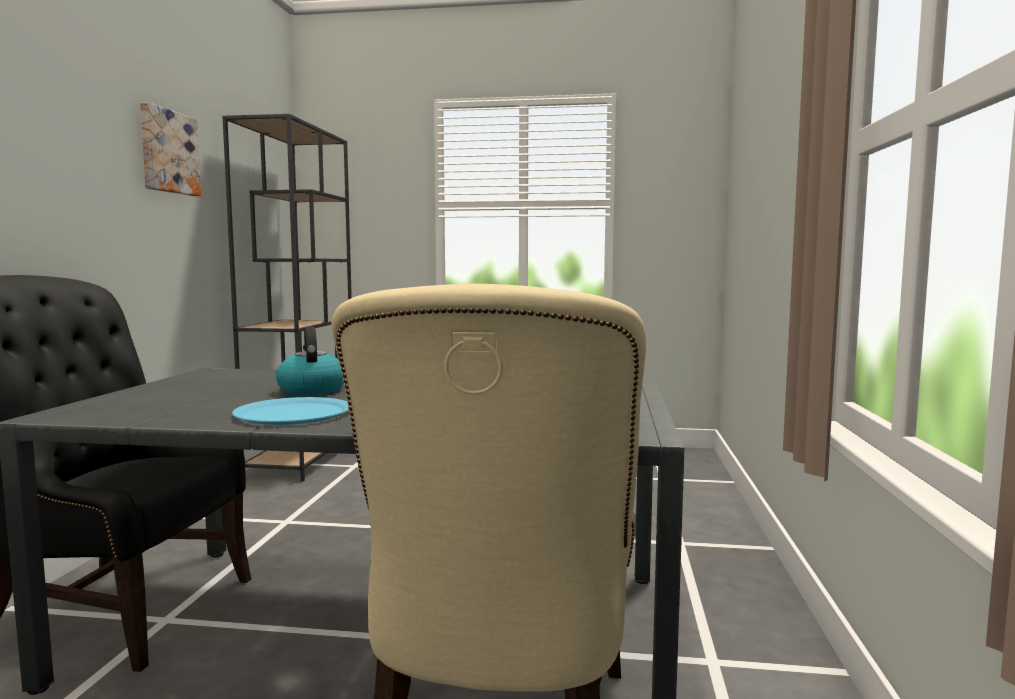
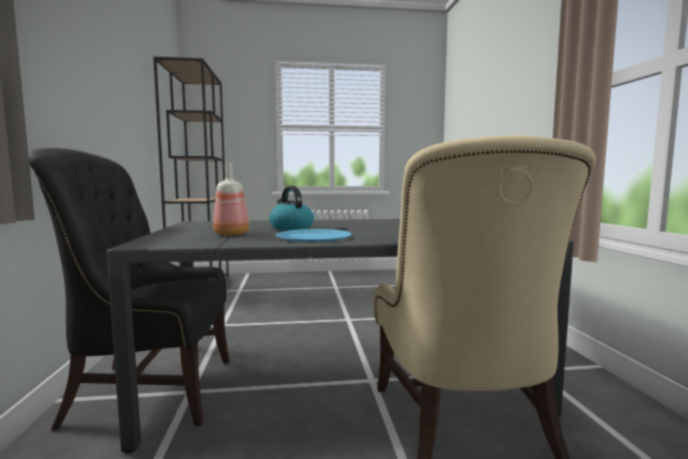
camera: 15 degrees left, 0 degrees up
picture [140,102,201,196] -> none
none -> bottle [213,163,249,236]

